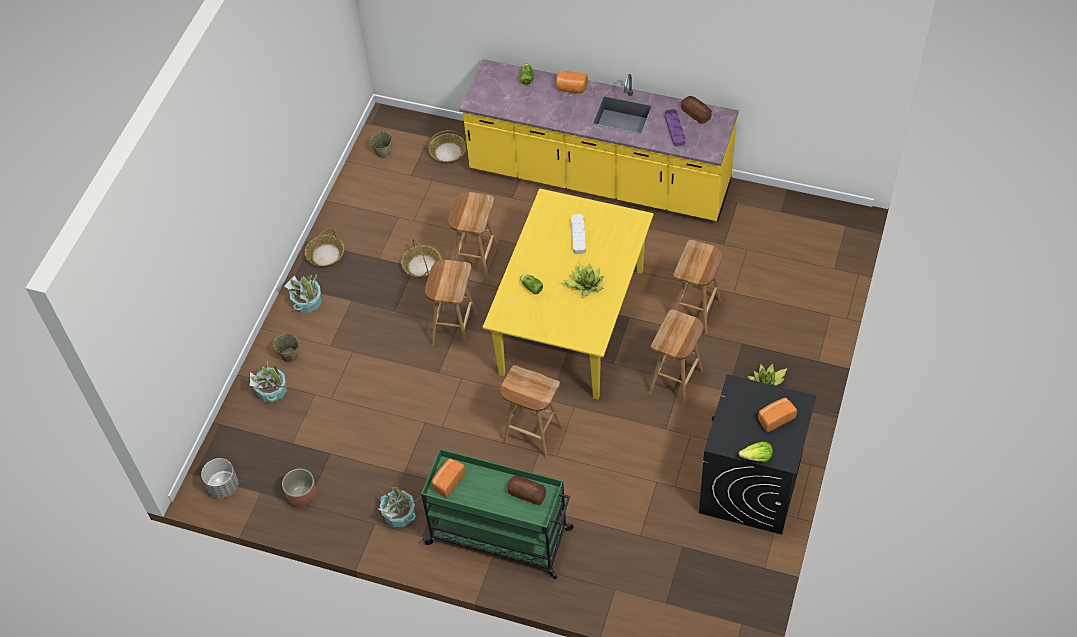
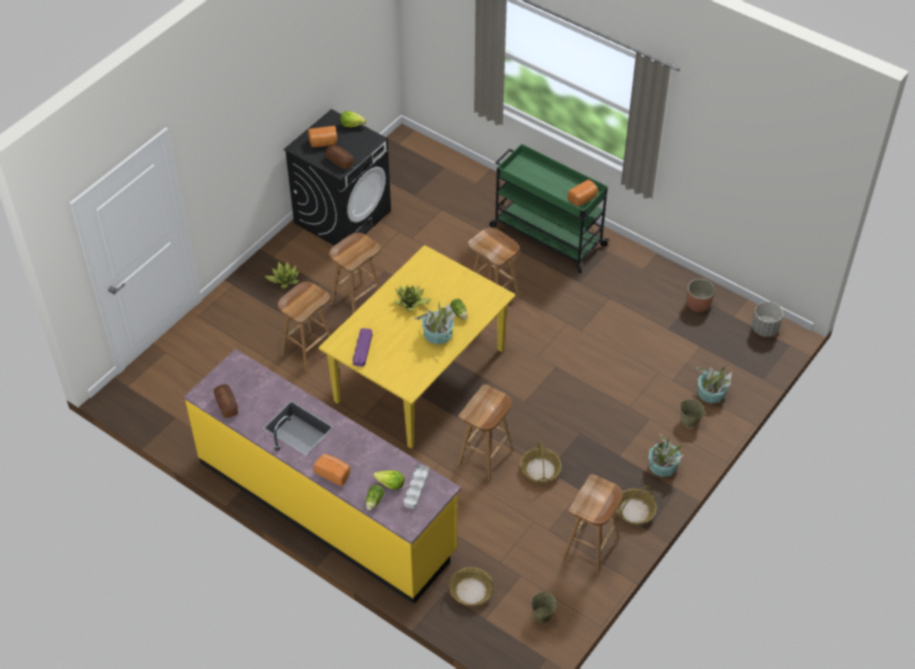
camera: 165 degrees left, 5 degrees down
potted plant [379,487,420,527] -> potted plant moved to [413,302,456,344]
brown stool [425,260,478,350] -> brown stool moved to [563,474,623,574]
bread [508,476,546,505] -> bread moved to [325,145,354,169]
grey tray [571,214,586,254] -> grey tray moved to [404,464,429,509]
purple tray [665,109,685,147] -> purple tray moved to [353,328,372,367]
none -> lettuce [373,470,405,490]

